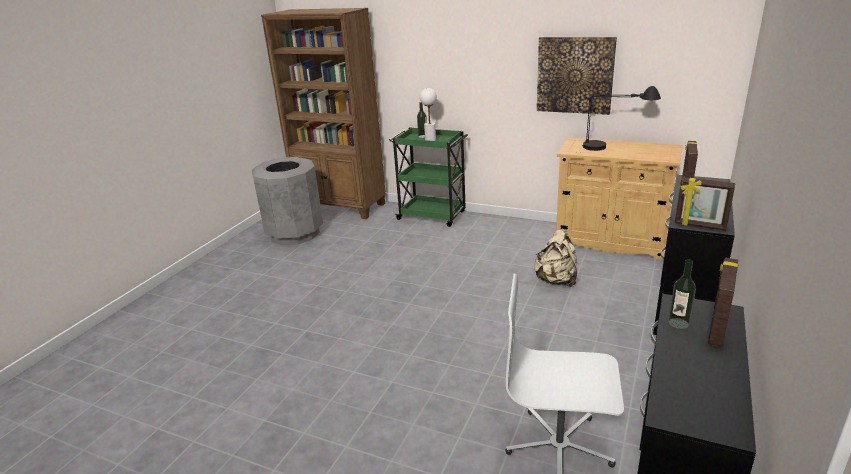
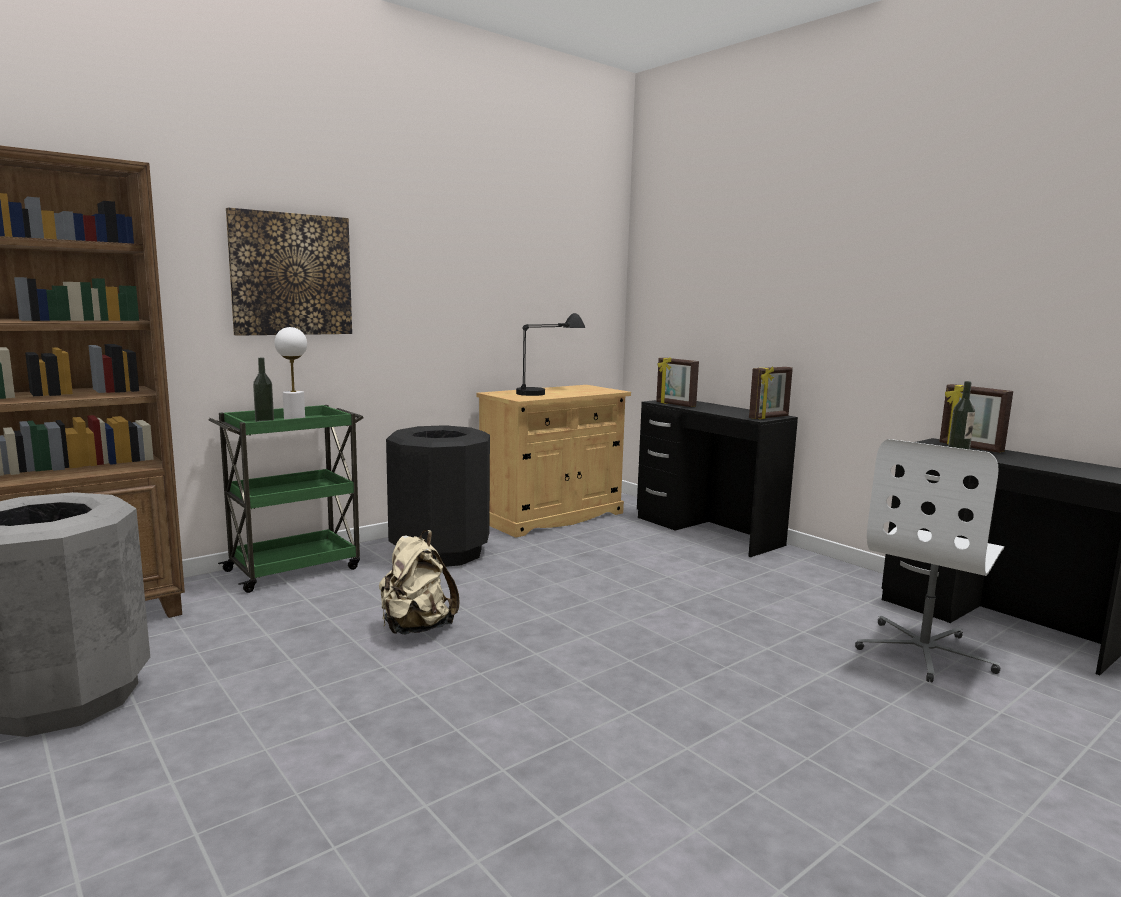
camera: 65 degrees left, 15 degrees down
beige backpack [534,230,577,287] -> beige backpack moved to [379,530,460,634]
picture [537,37,617,115] -> picture moved to [226,207,352,336]
none -> black trash can [386,425,490,567]

